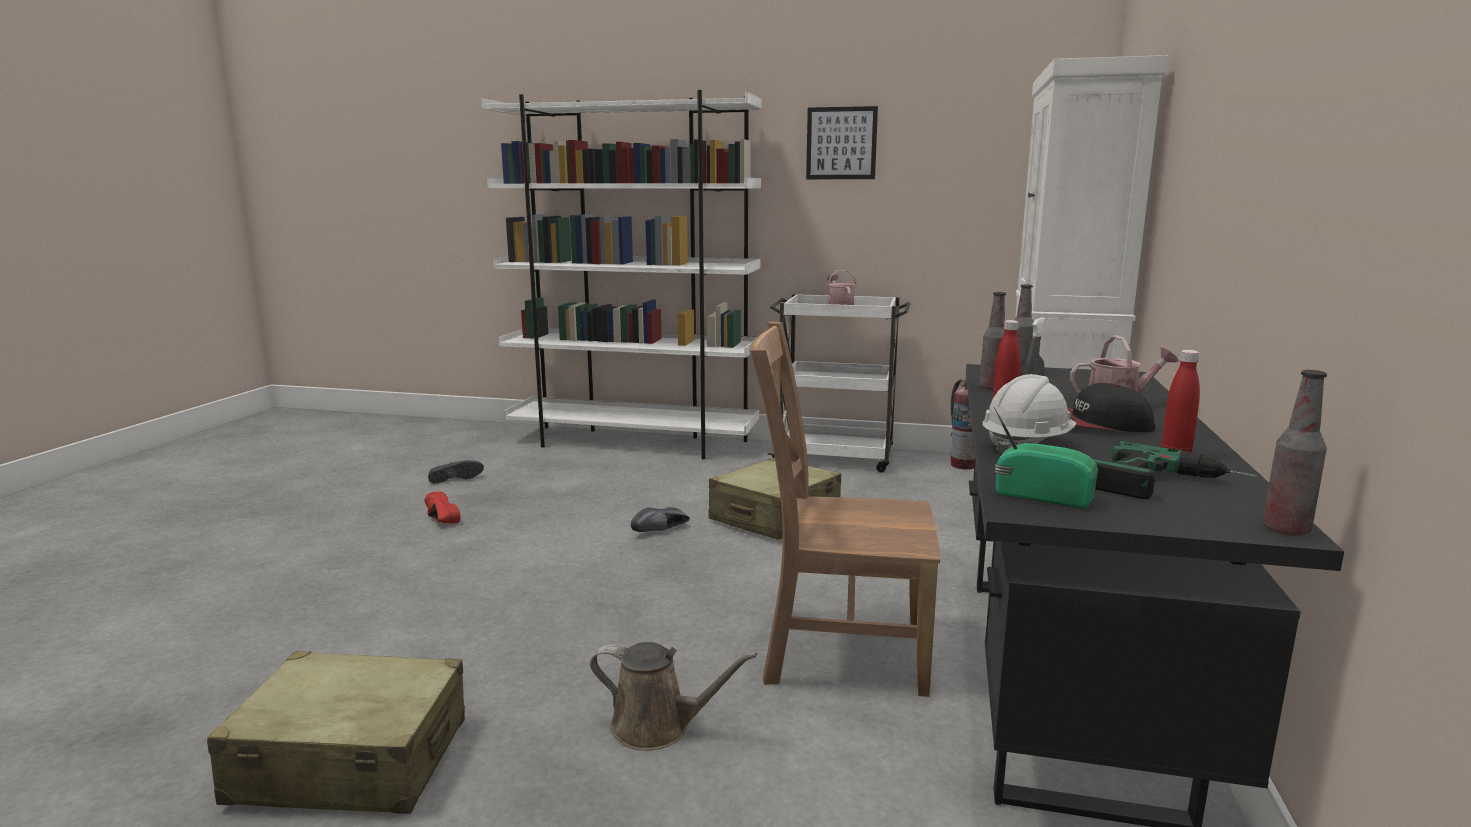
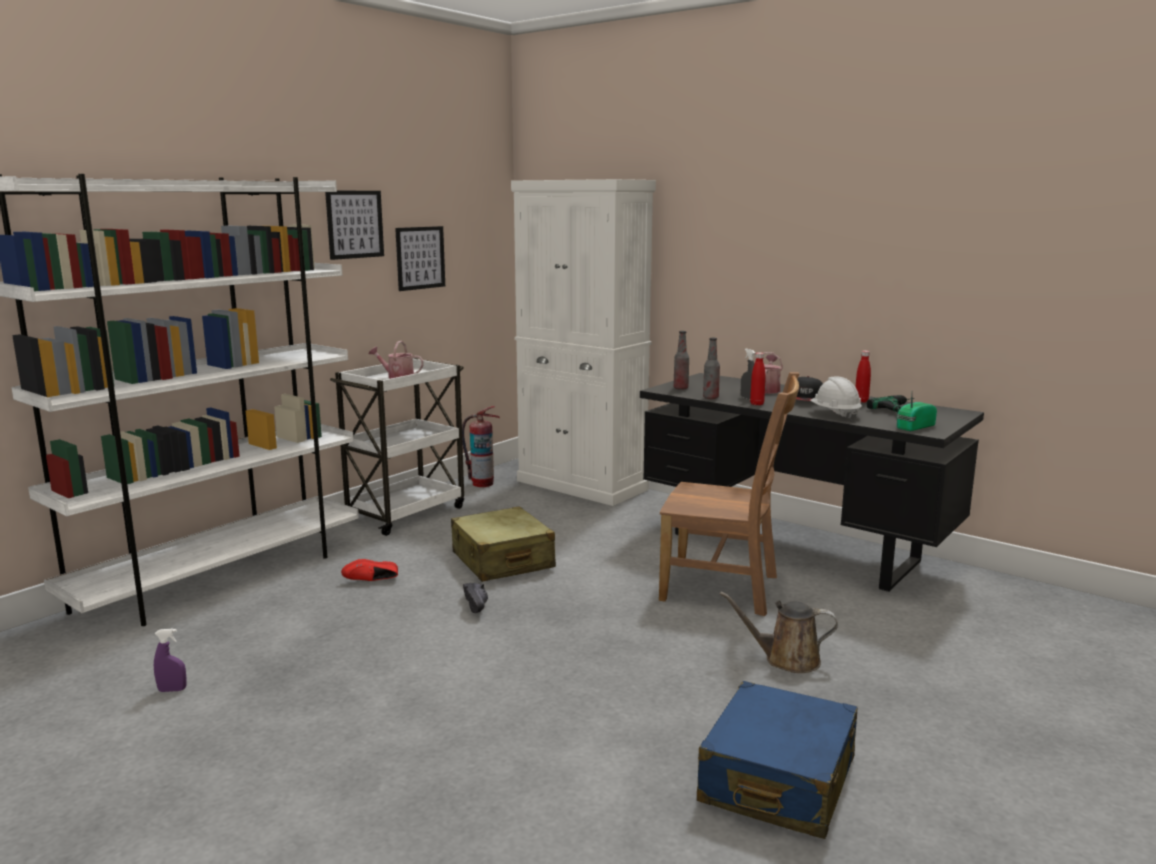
camera: 65 degrees left, 0 degrees up
beige suitcase [207,651,465,814] -> blue suitcase [697,681,858,839]
red shoe [424,491,460,523] -> red shoe moved to [341,559,398,581]
black shoe [428,460,484,484] -> purple spray bottle [154,629,187,692]
brown watering can [590,642,757,751] -> brown watering can turned 120 degrees counterclockwise [720,591,838,673]
brown chair [749,321,940,697] -> brown chair turned 105 degrees counterclockwise [659,372,799,616]
bottle [1262,370,1327,536] -> none
none -> picture [395,226,445,291]

